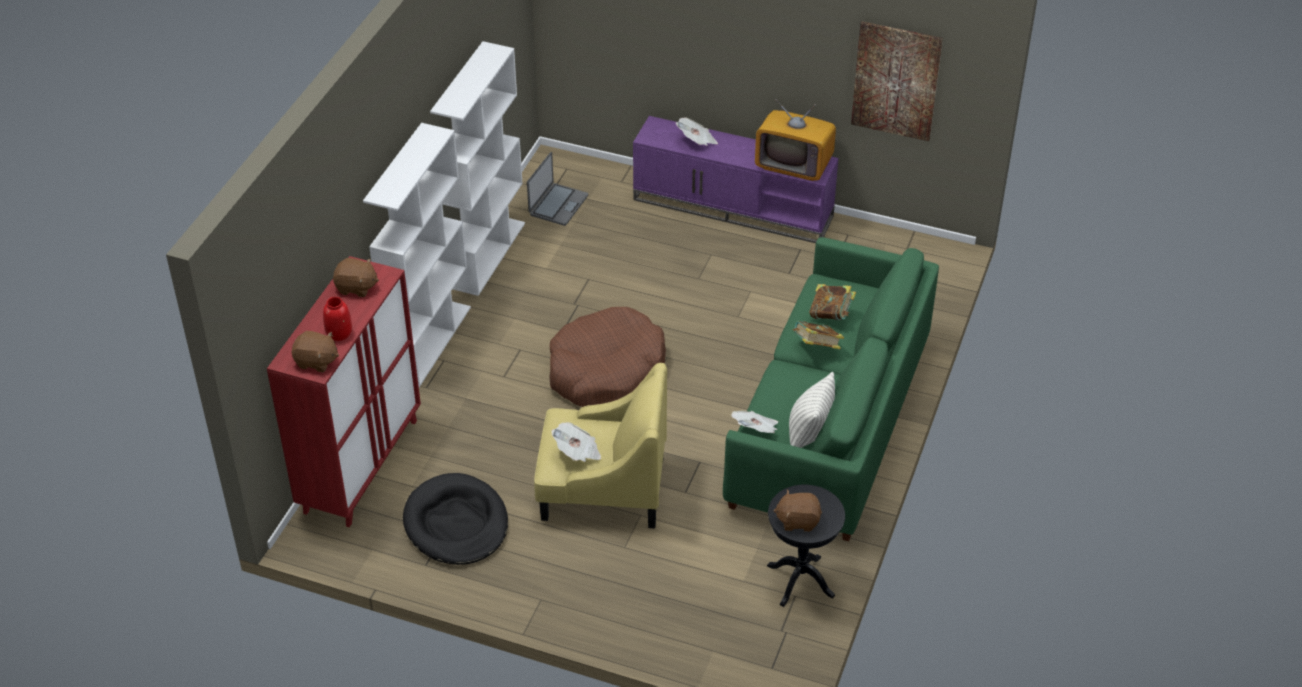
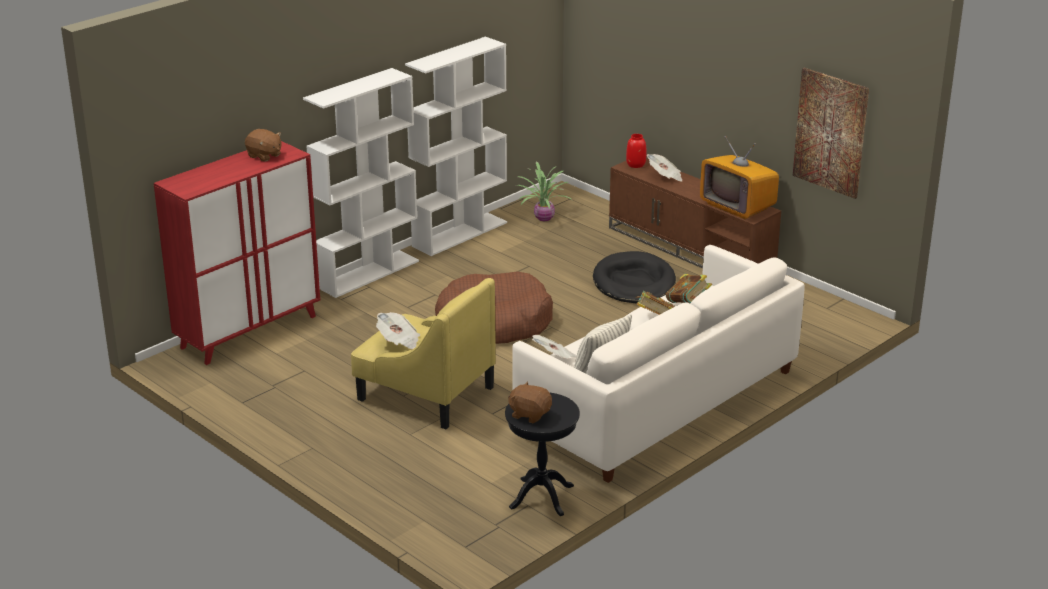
camera: 25 degrees right, 15 degrees down
brown plush toy [292,331,339,372] -> none
red vase [323,297,352,341] -> red vase moved to [626,134,646,168]
black dog bed [403,473,508,565] -> black dog bed moved to [593,251,676,303]
laptop [527,152,588,226] -> potted plant [516,161,573,221]
purple tv stand [633,116,838,243] -> brown tv stand [609,158,781,268]
green sofa [723,237,939,541] -> white sofa [512,245,805,483]

